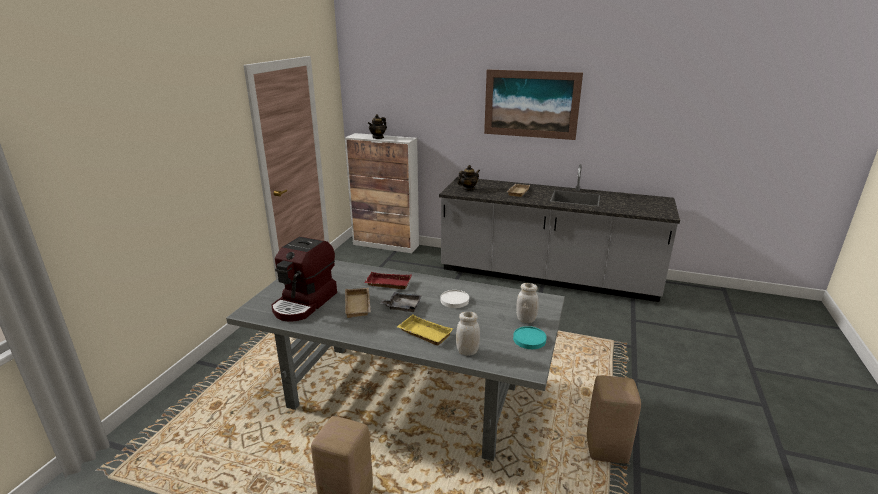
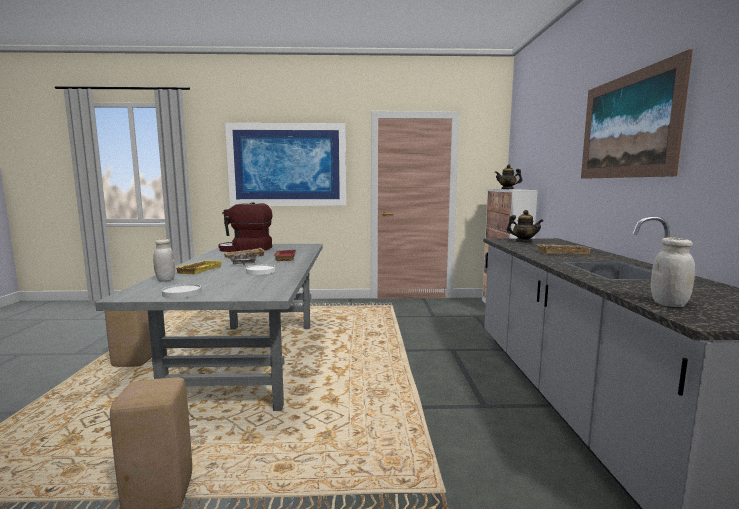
camera: 70 degrees right, 15 degrees down
turquoise plate [513,326,547,349] -> white plate [162,284,201,298]
white jar [516,283,538,323] -> white jar moved to [651,237,695,307]
none -> picture [225,123,346,206]

